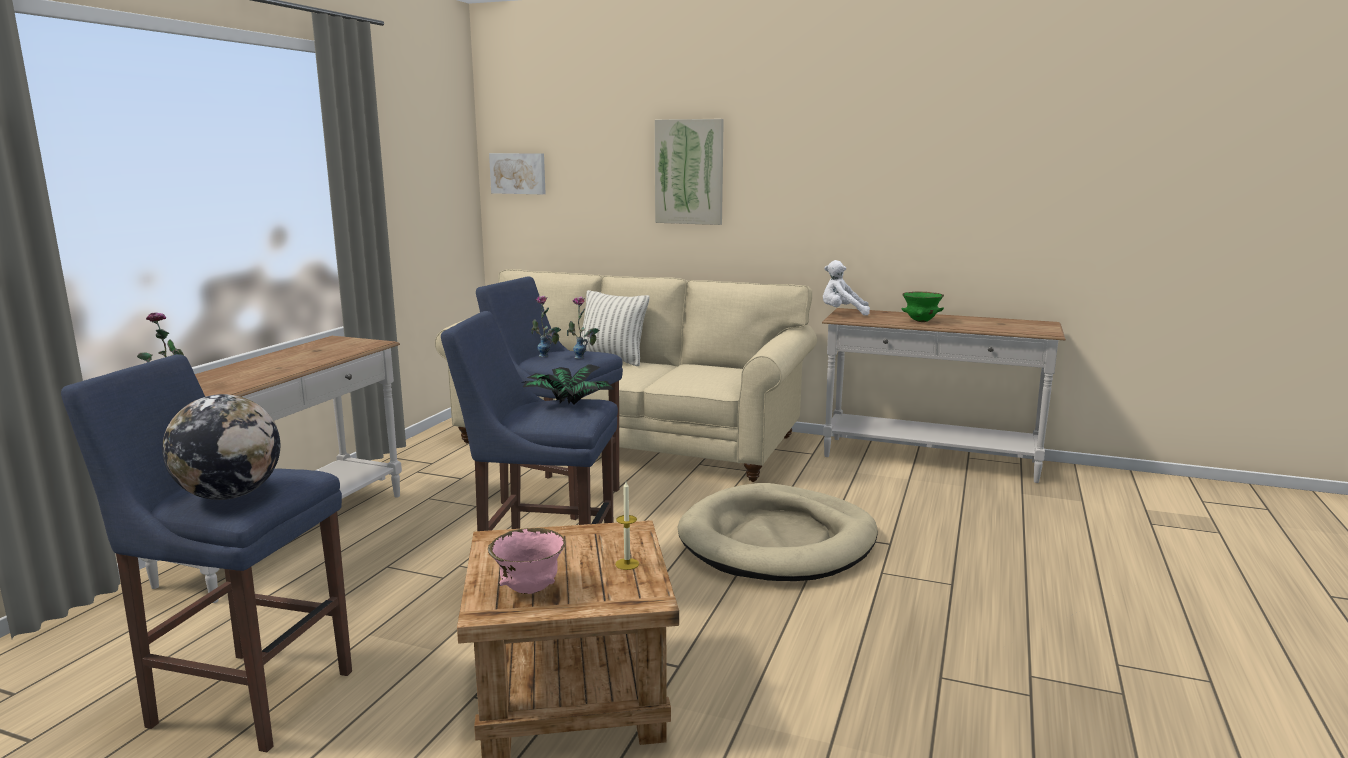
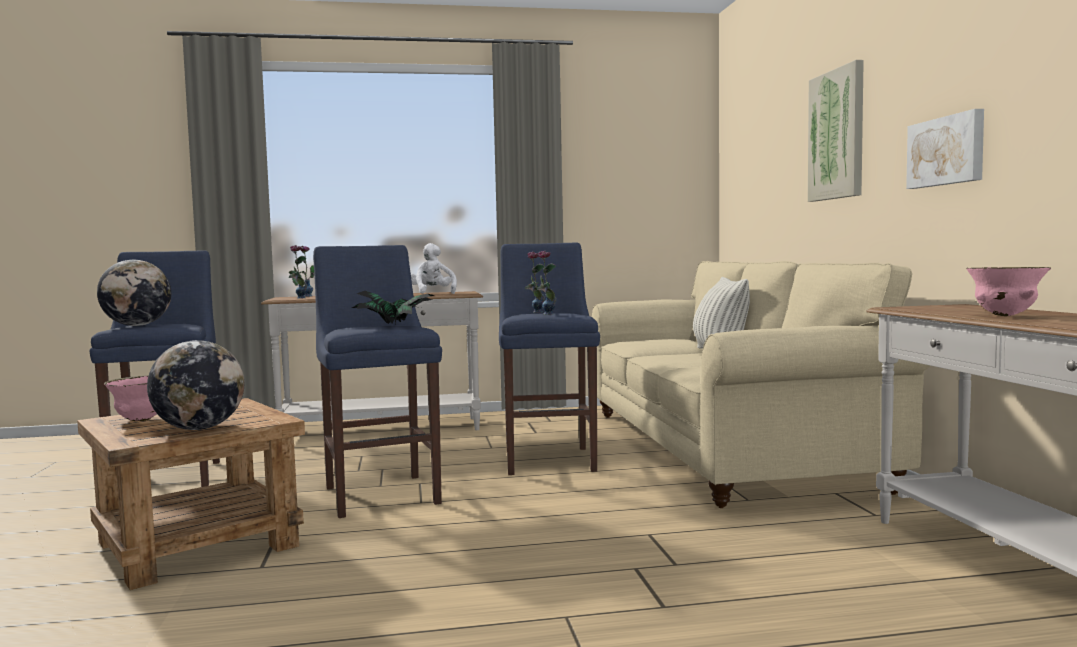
camera: 60 degrees right, 10 degrees down
picture [489,153,546,194] -> picture moved to [906,109,984,189]
candle [615,482,639,570] -> globe [147,340,244,430]
beige dog bed [677,483,878,581] -> none
white plush toy [823,260,870,316] -> white plush toy moved to [411,243,457,294]
green bowl [901,291,944,322] -> pink bowl [966,267,1051,316]
none -> vase [289,245,307,299]

